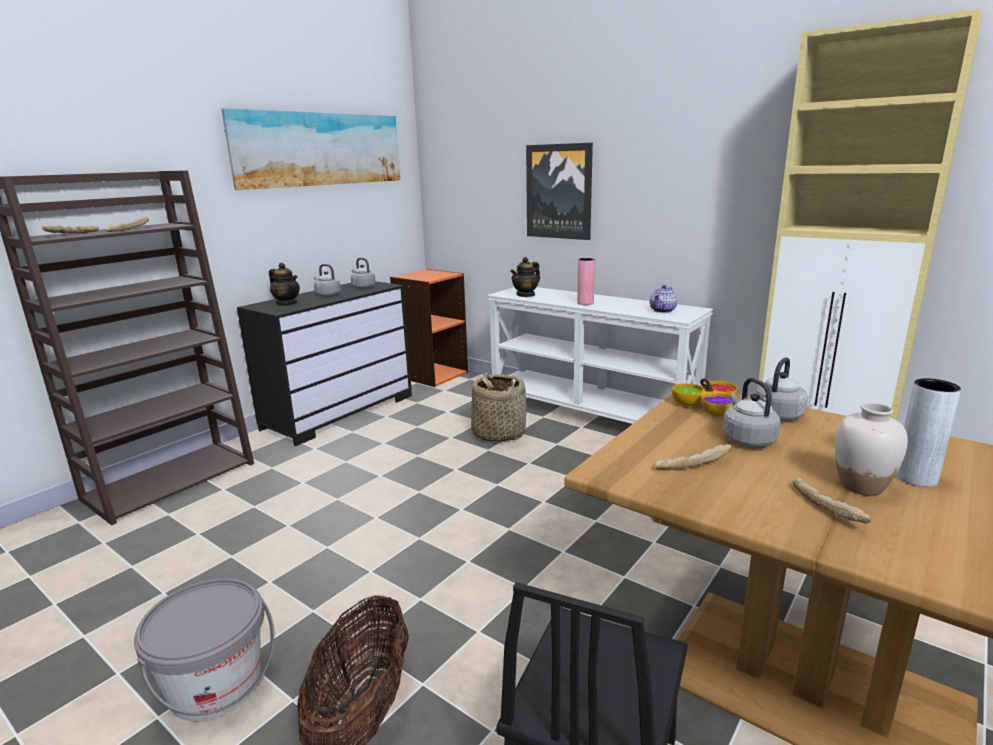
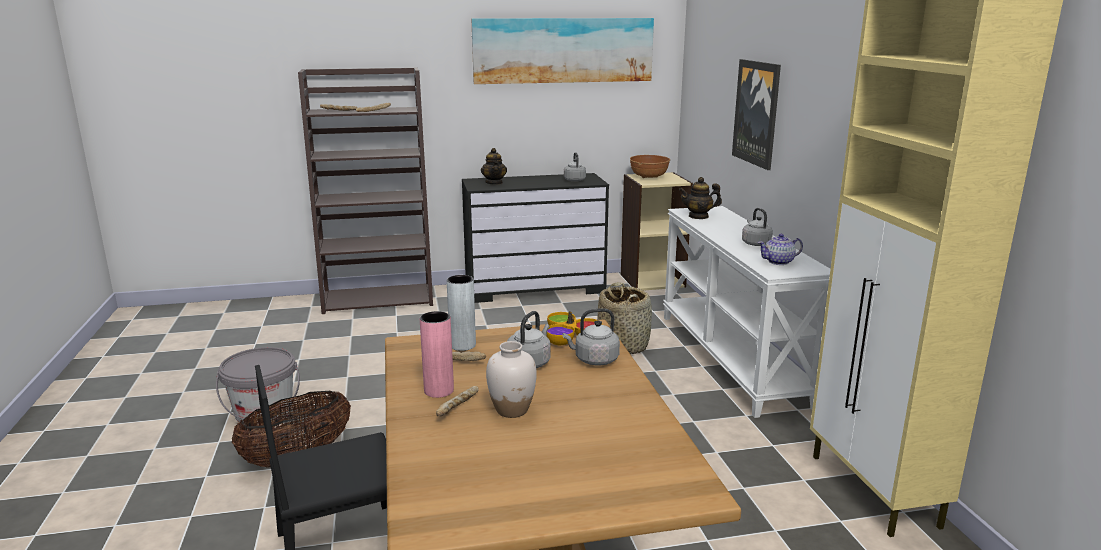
camera: 40 degrees right, 0 degrees up
grey kettle [314,264,341,297] -> grey kettle moved to [742,208,773,246]
orange bookcase [390,269,468,387] -> beige bookcase [621,172,693,291]
pink vase [577,258,595,305] -> pink vase moved to [420,311,454,398]
grey vase [896,378,961,487] -> grey vase moved to [447,275,476,351]
none -> brown bowl [630,155,670,178]

